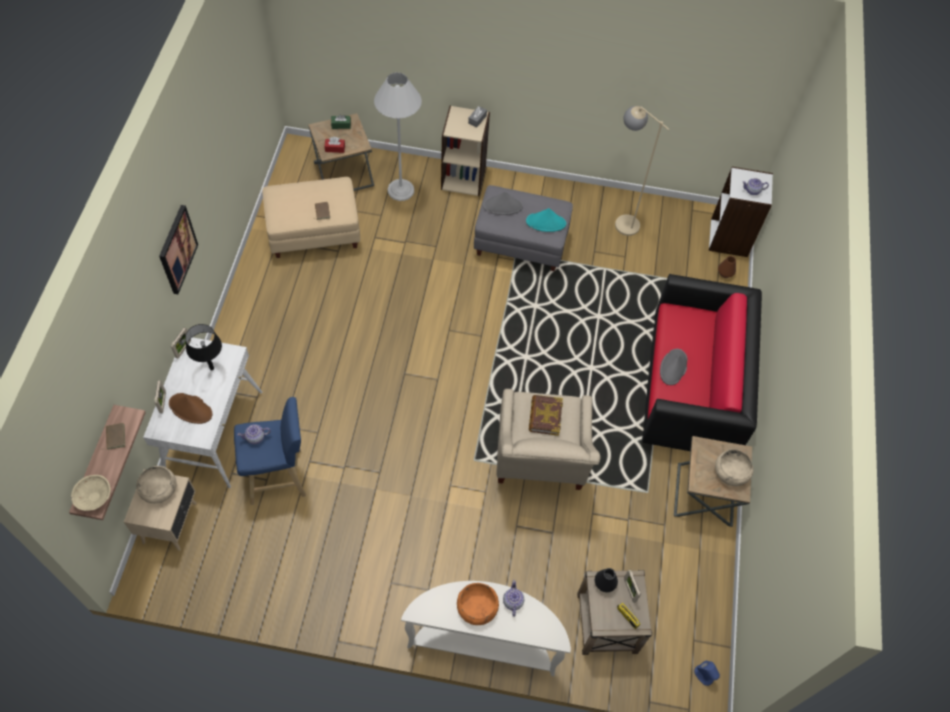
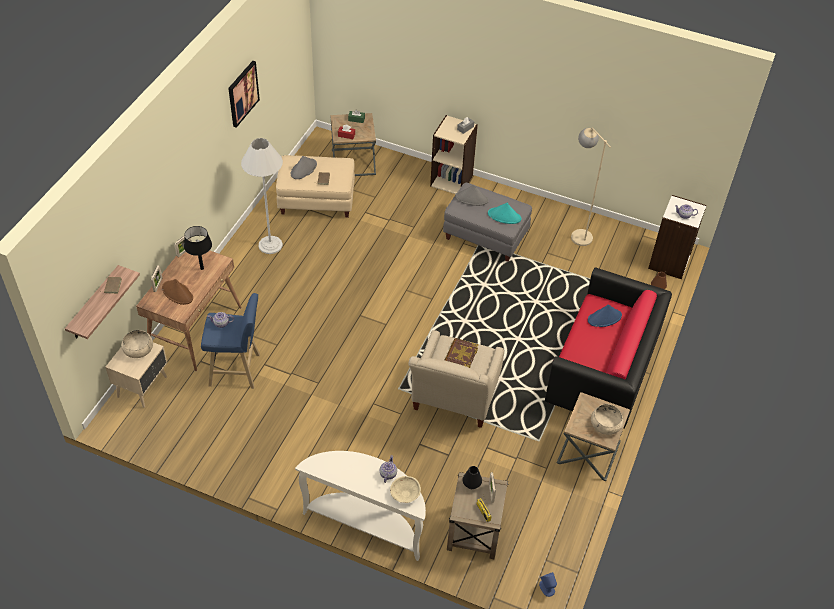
camera: 15 degrees right, 10 degrees down
beige bowl [71,475,111,511] -> beige bowl moved to [390,476,421,503]
white desk [143,337,262,488] -> brown desk [136,251,242,371]
picture [159,205,198,294] -> picture moved to [228,61,260,128]
white floor lamp [374,72,422,201] -> white floor lamp moved to [241,138,283,254]
orange bowl [457,583,499,625] -> none
grey hat [660,349,687,385] -> grey hat moved to [291,156,317,179]
none -> blue hat [588,304,622,327]

